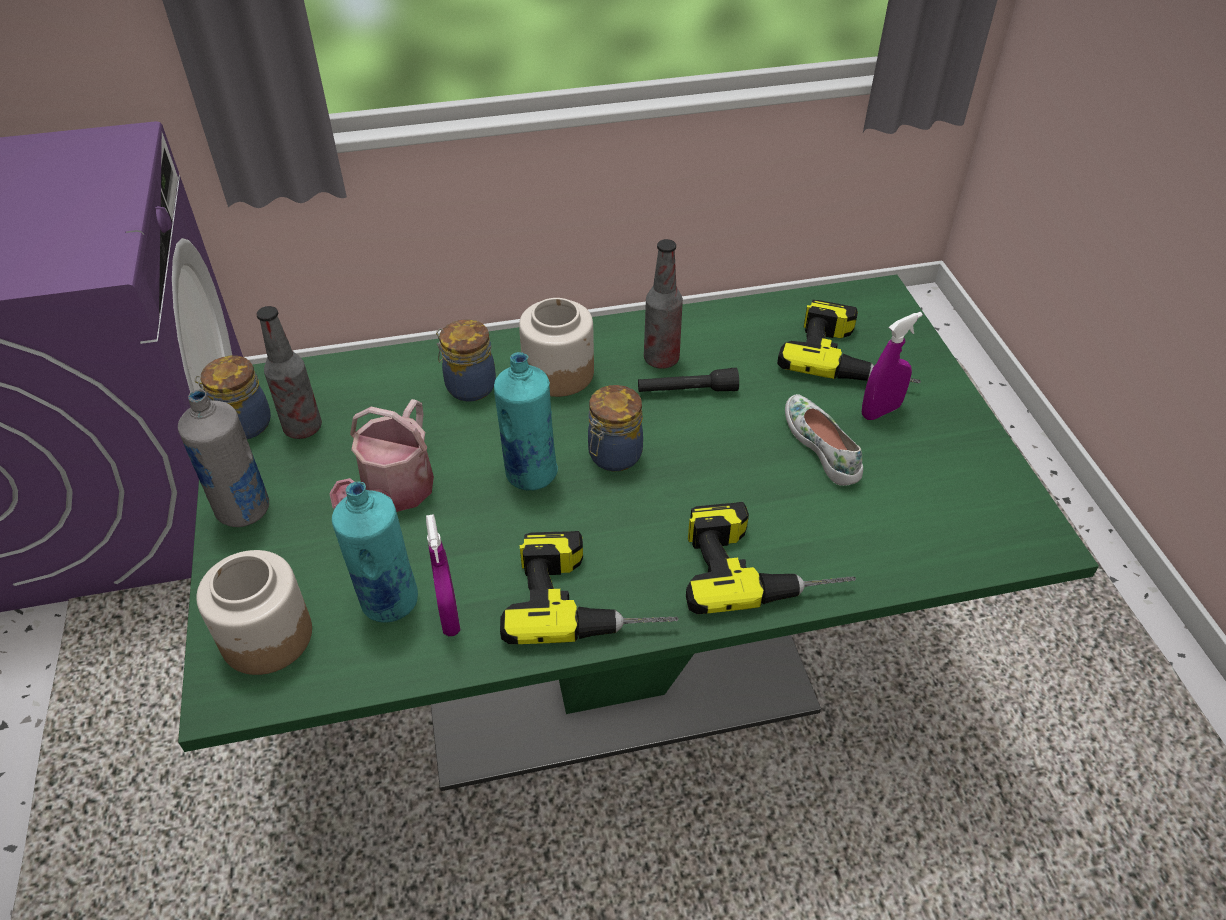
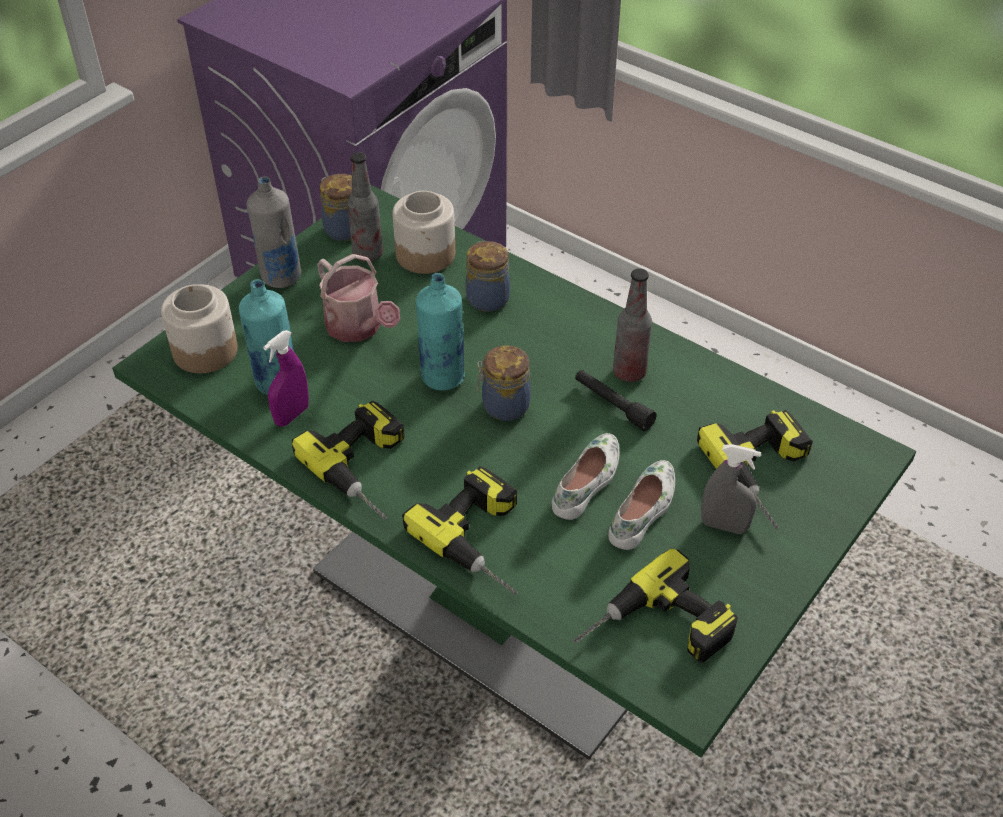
camera: 50 degrees right, 0 degrees up
watering can [329,399,434,512] -> watering can turned 105 degrees counterclockwise [317,254,400,342]
jar [519,298,594,397] -> jar moved to [392,191,455,274]
purple spray bottle [862,312,923,420] -> grey spray bottle [701,444,761,534]
none -> white shoe [552,433,619,520]
none -> power drill [573,549,738,663]

